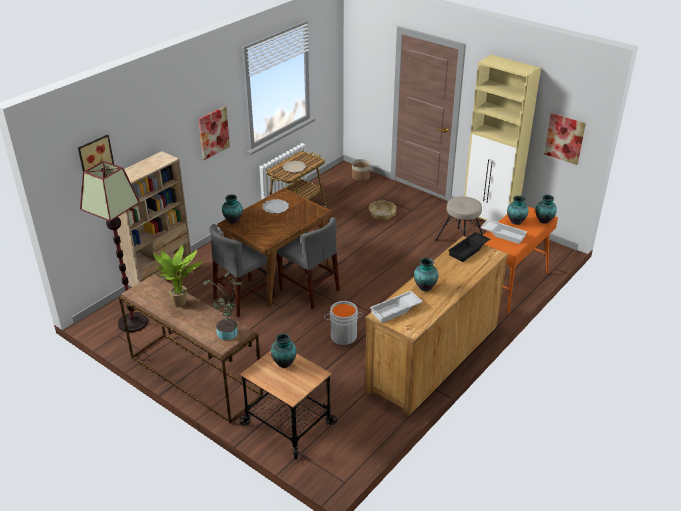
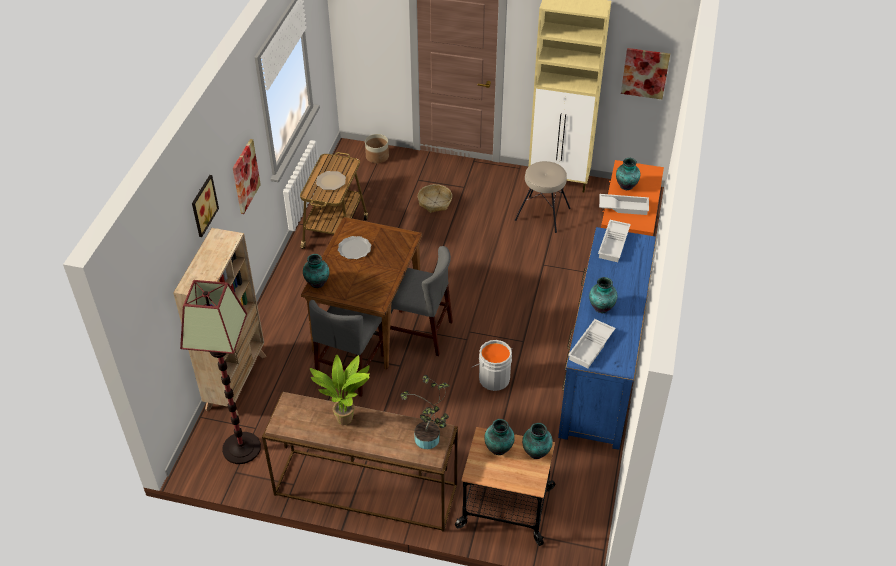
camera: 25 degrees left, 10 degrees up
picture [78,135,114,172] -> picture moved to [192,175,219,237]
brown dresser [365,236,509,416] -> blue dresser [558,227,656,450]
black tray [448,232,490,262] -> white tray [598,220,631,262]
vase [535,194,557,224] -> vase moved to [522,423,553,459]

